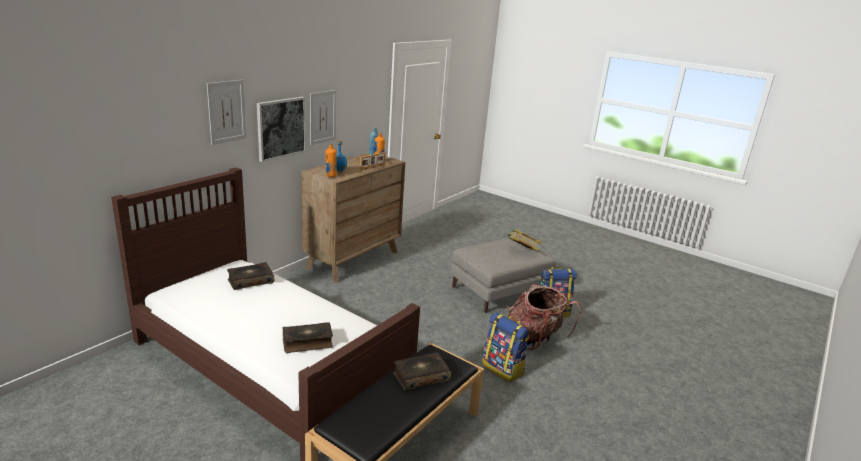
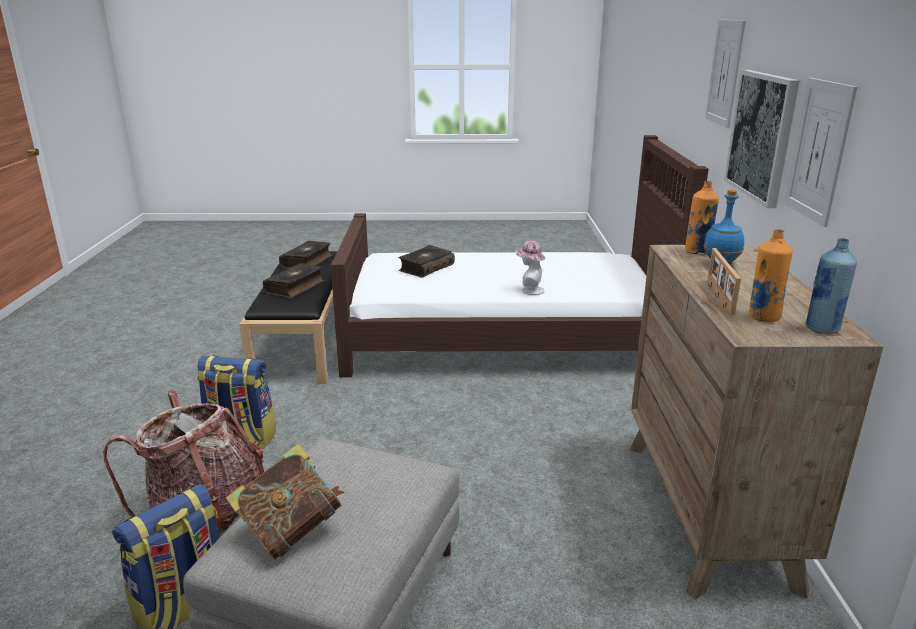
camera: 145 degrees right, 0 degrees up
book [227,262,274,290] -> book moved to [279,241,332,269]
none -> hat [515,241,545,295]

